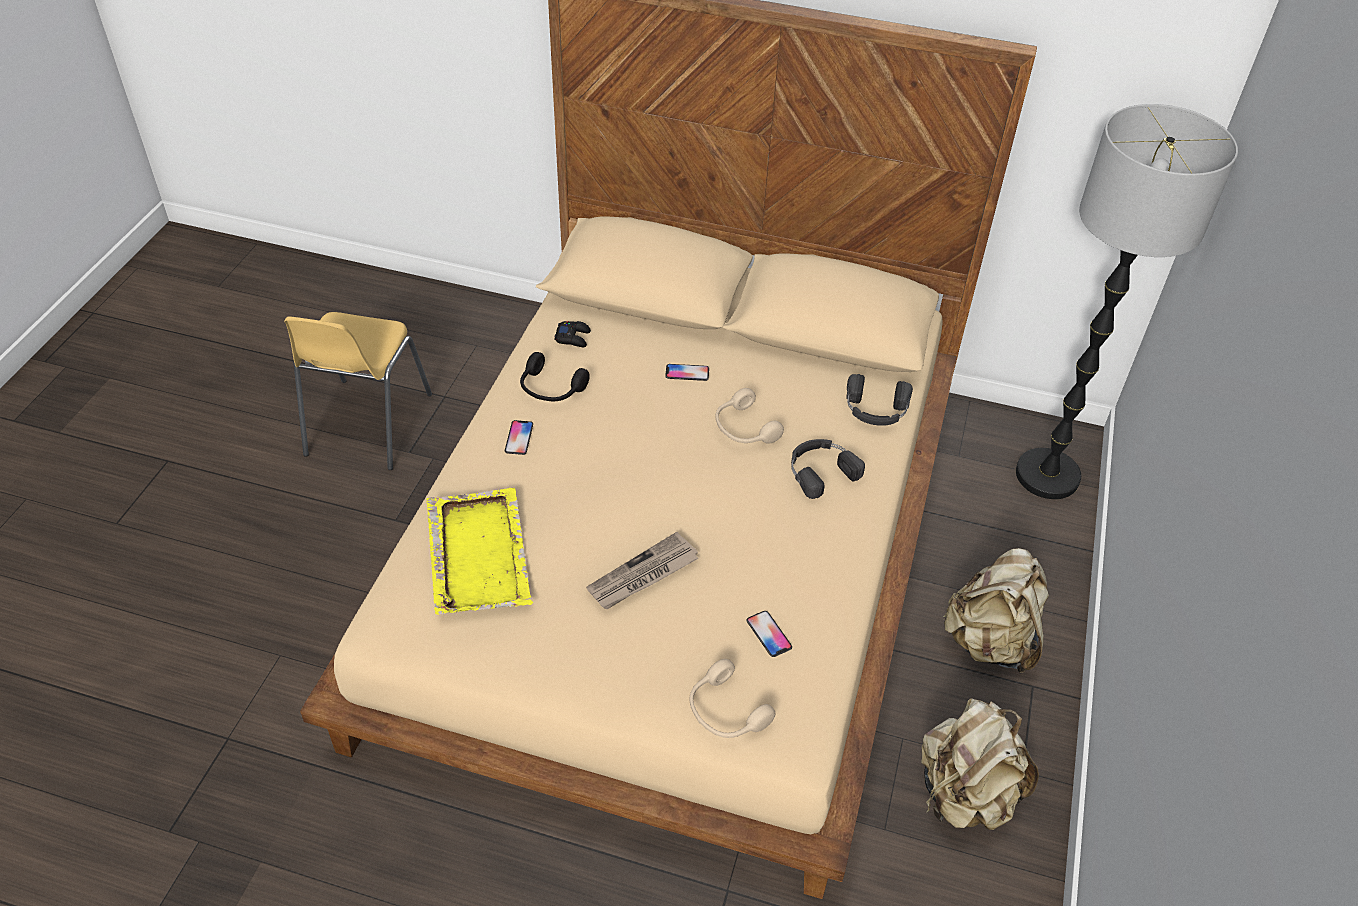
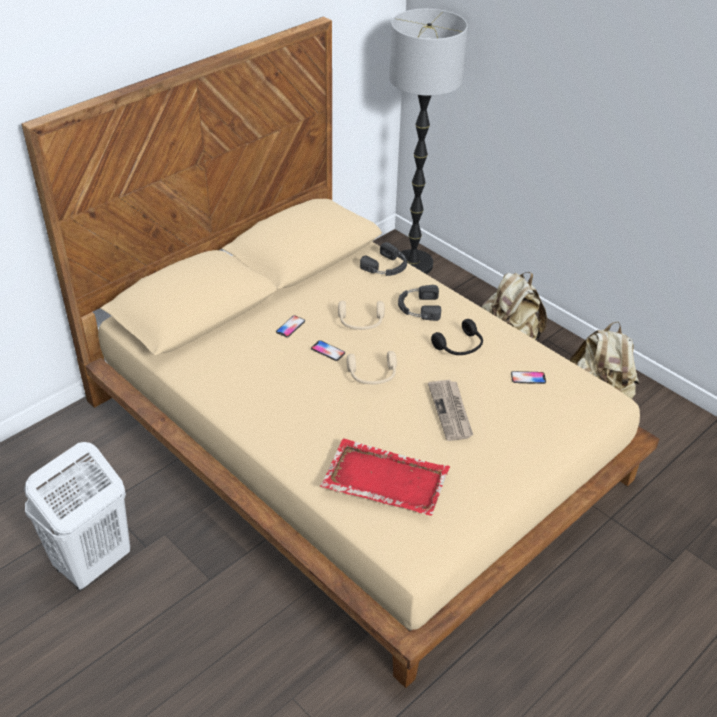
camera: 60 degrees left, 5 degrees down
yellow chair [284,312,432,470] -> white laundry basket [24,442,130,590]
yellow tray [426,488,533,615] -> red tray [320,438,450,516]
phone [505,420,533,455] -> phone moved to [311,340,345,361]
black headphones [520,352,590,401] -> black headphones moved to [431,319,483,355]
black game controller [554,321,591,347] -> none
beige headphones [690,659,775,738] -> beige headphones moved to [347,351,397,384]

